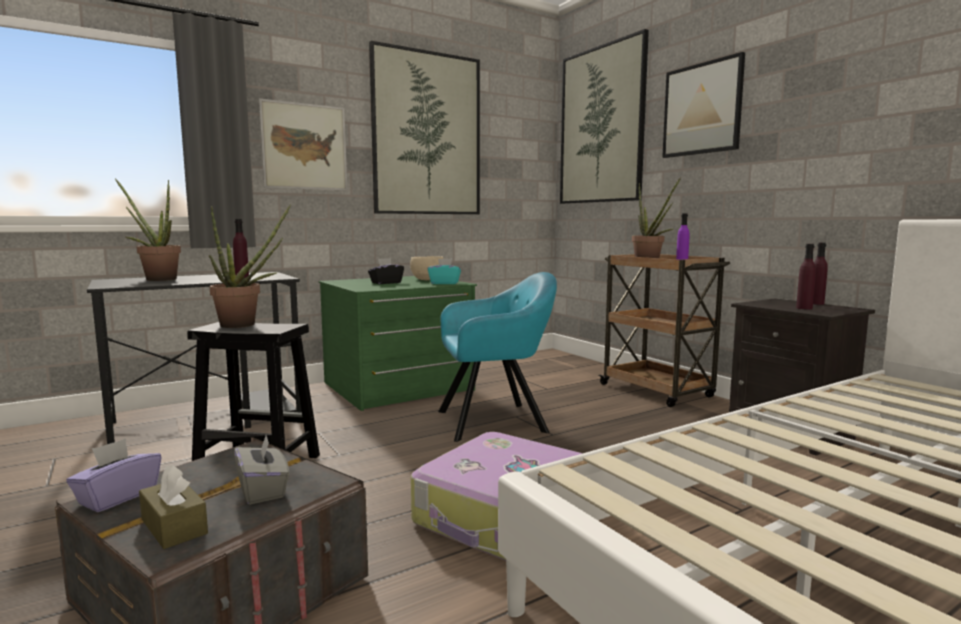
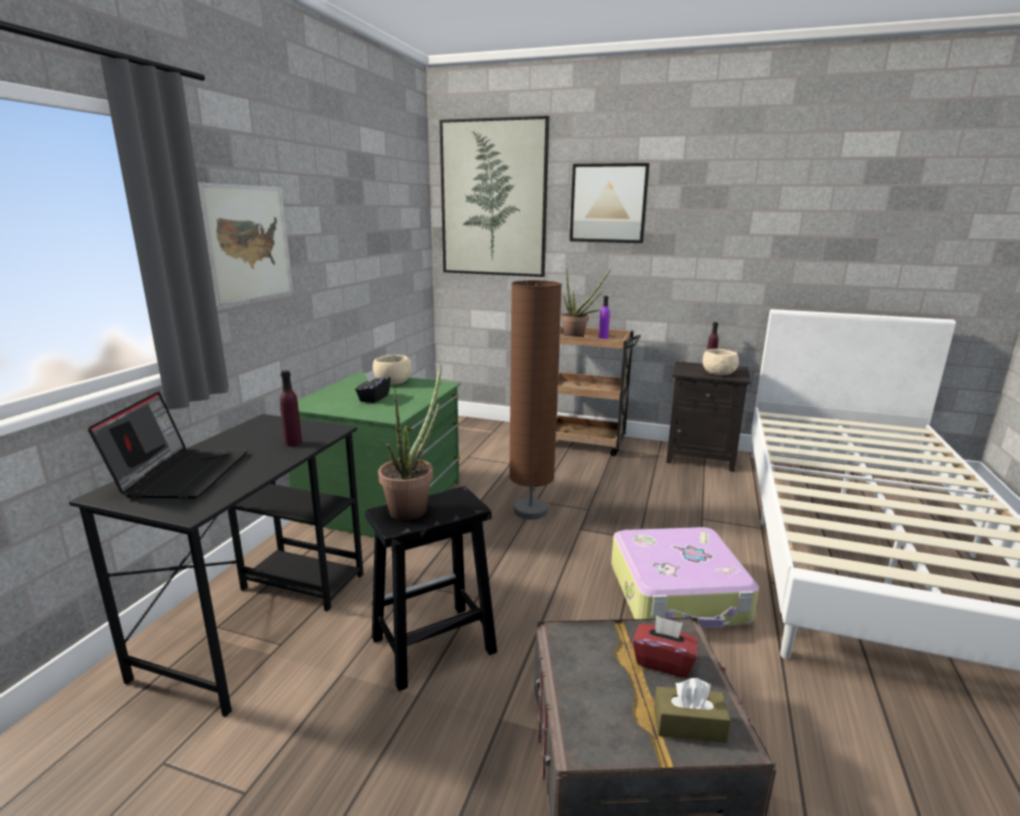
camera: 40 degrees left, 10 degrees up
purple tissue box [66,439,162,512] -> none
potted plant [115,178,181,281] -> laptop [88,391,248,498]
grey tissue box [234,433,289,505] -> red tissue box [633,616,698,678]
picture [369,41,480,214] -> none
turquoise tissue box [428,259,461,284] -> none
turquoise armchair [438,272,557,442] -> brown floor lamp [509,280,562,520]
purple bottle [796,244,816,310] -> beige bowl [703,349,739,375]

